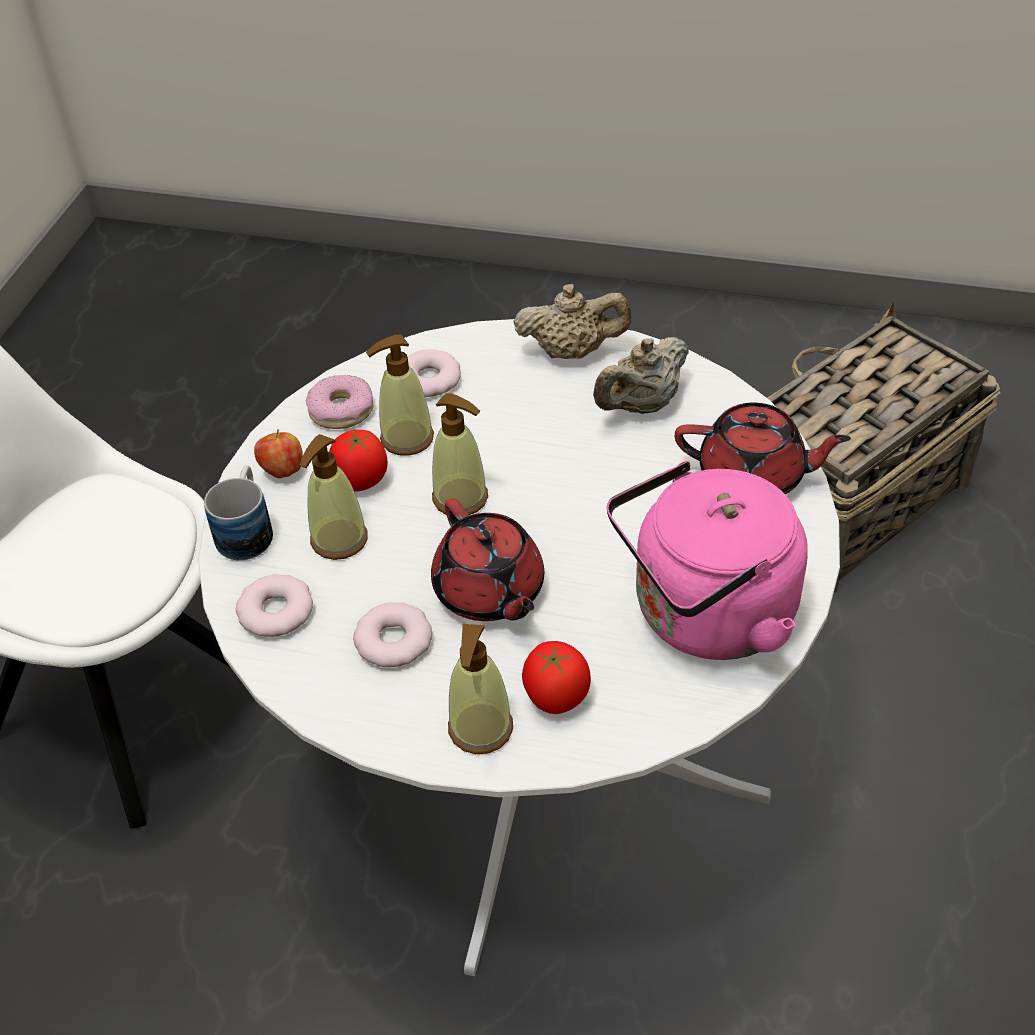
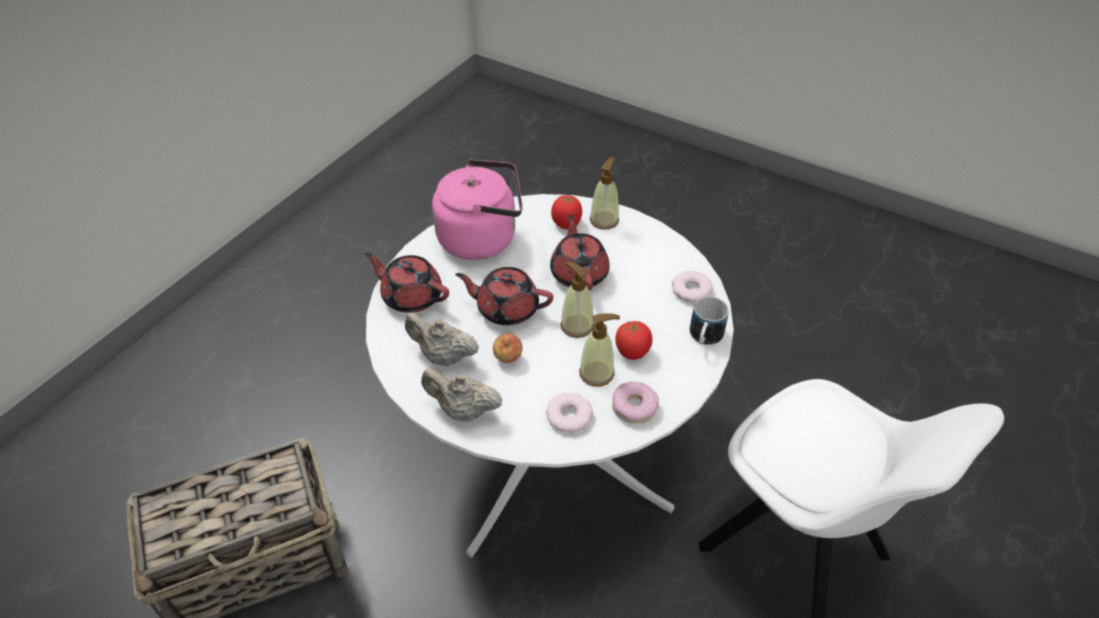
camera: 165 degrees left, 0 degrees up
apple [254,429,303,478] -> apple moved to [493,334,522,363]
soap dispenser [300,434,368,560] -> none
donut [353,603,432,667] -> none
beige teapot [593,337,689,414] -> beige teapot turned 135 degrees counterclockwise [405,314,479,366]
none -> red teapot [455,267,553,325]

